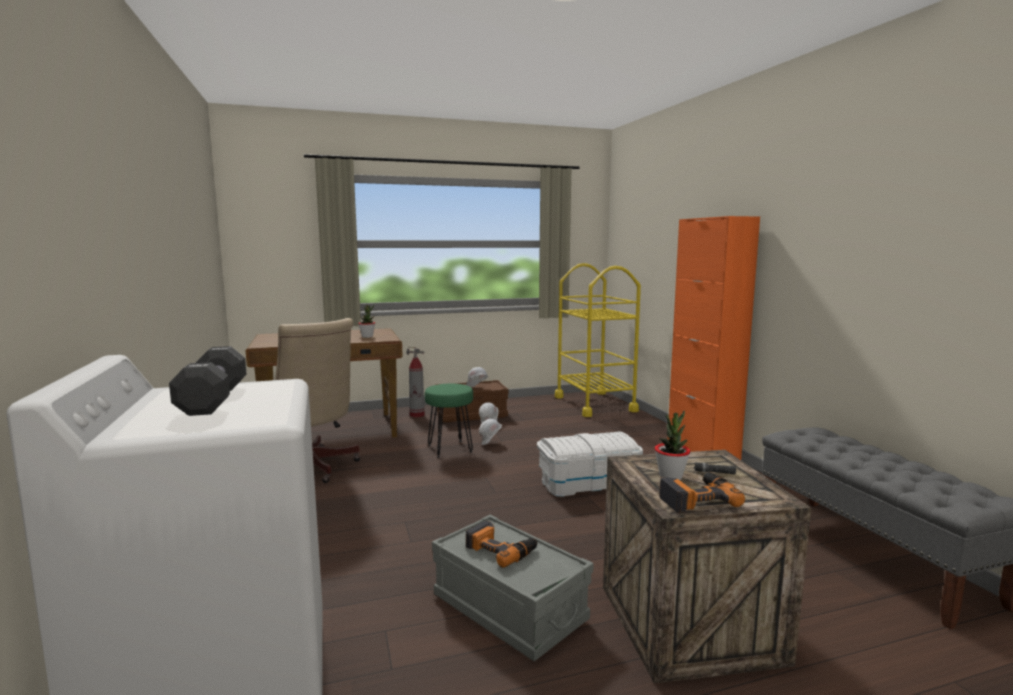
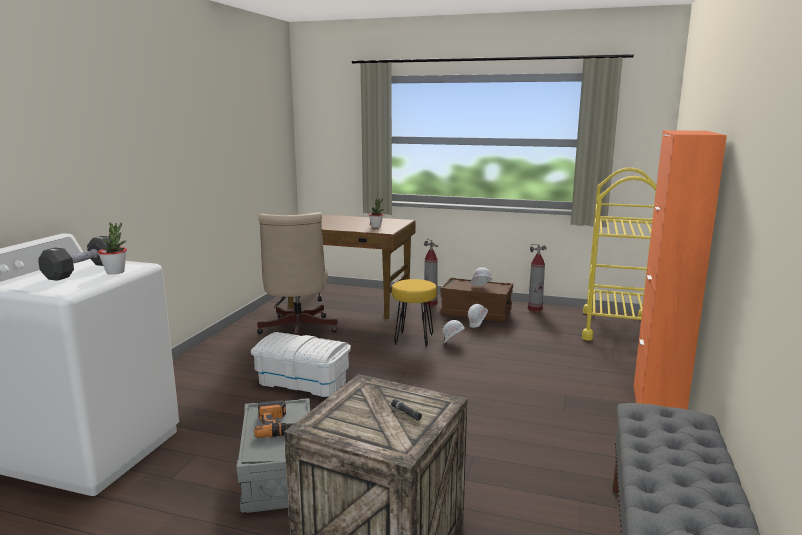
camera: 35 degrees right, 5 degrees up
green stool [425,384,473,457] -> yellow stool [392,279,437,348]
white storage box [537,431,643,497] -> white storage box moved to [251,332,351,397]
potted plant [655,411,690,480] -> potted plant moved to [98,222,127,275]
power drill [659,472,745,513] -> none
none -> fire extinguisher [528,244,547,311]

